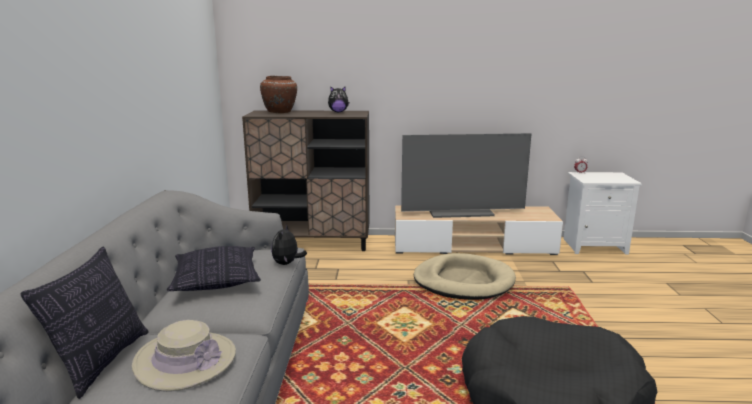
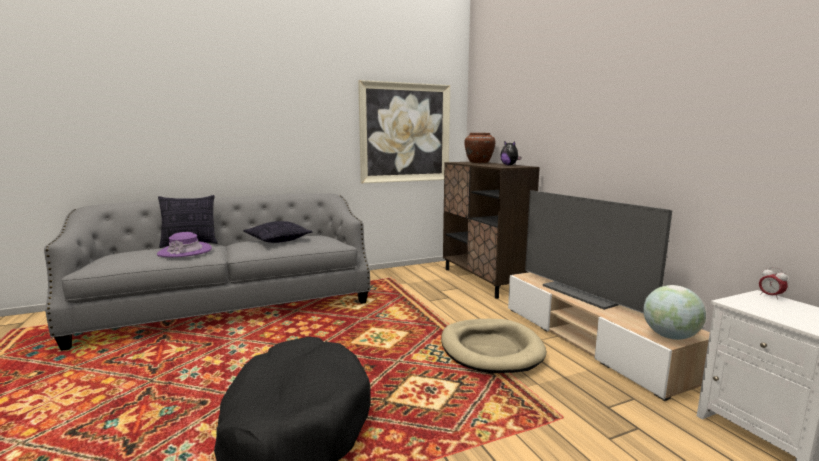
camera: 65 degrees right, 5 degrees down
beige hat [132,320,236,392] -> purple hat [157,232,212,257]
plush toy [271,224,307,265] -> none
none -> picture [358,80,450,183]
none -> globe [643,285,706,340]

